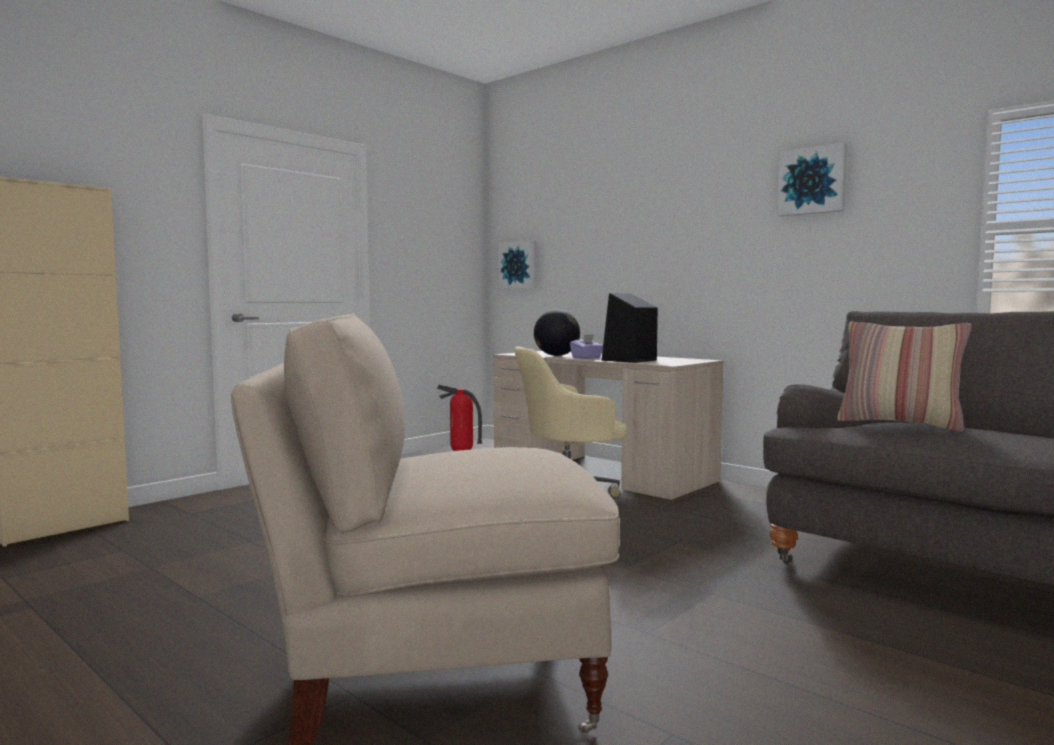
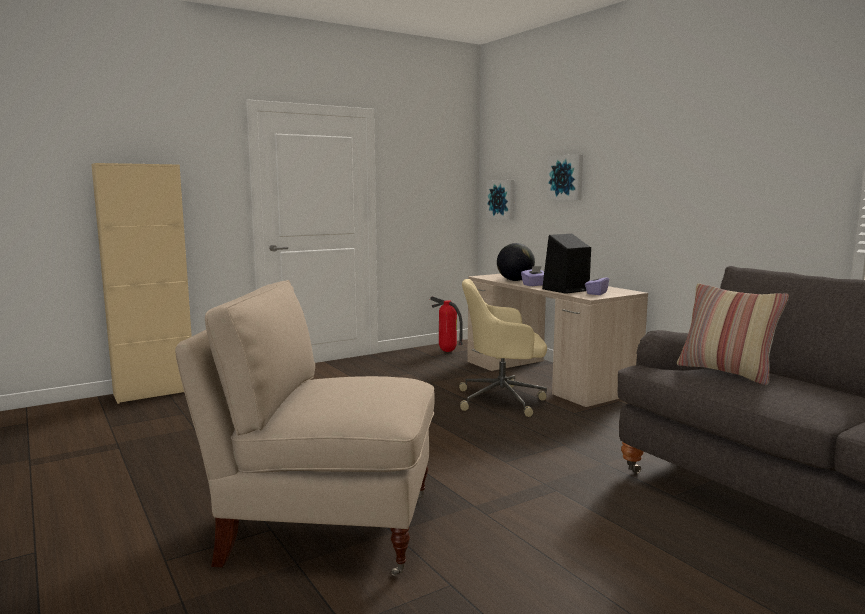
camera: 15 degrees right, 5 degrees up
picture [777,142,847,216] -> picture moved to [547,154,583,200]
none -> purple tissue box [585,272,609,295]

